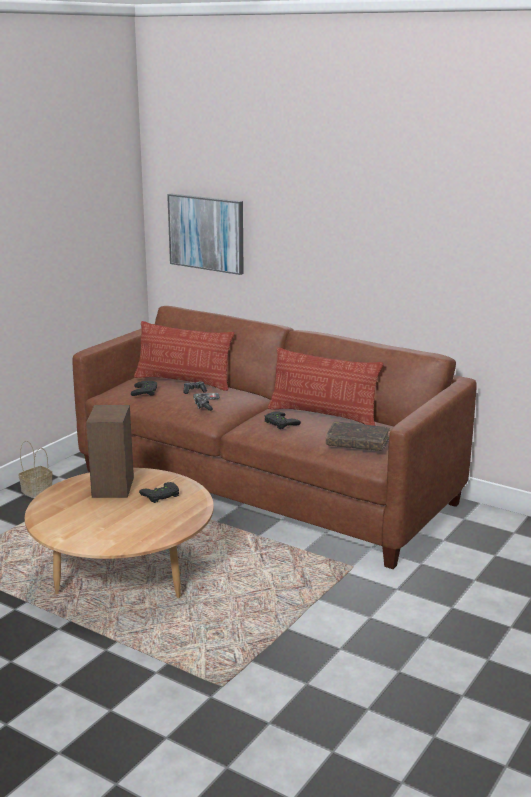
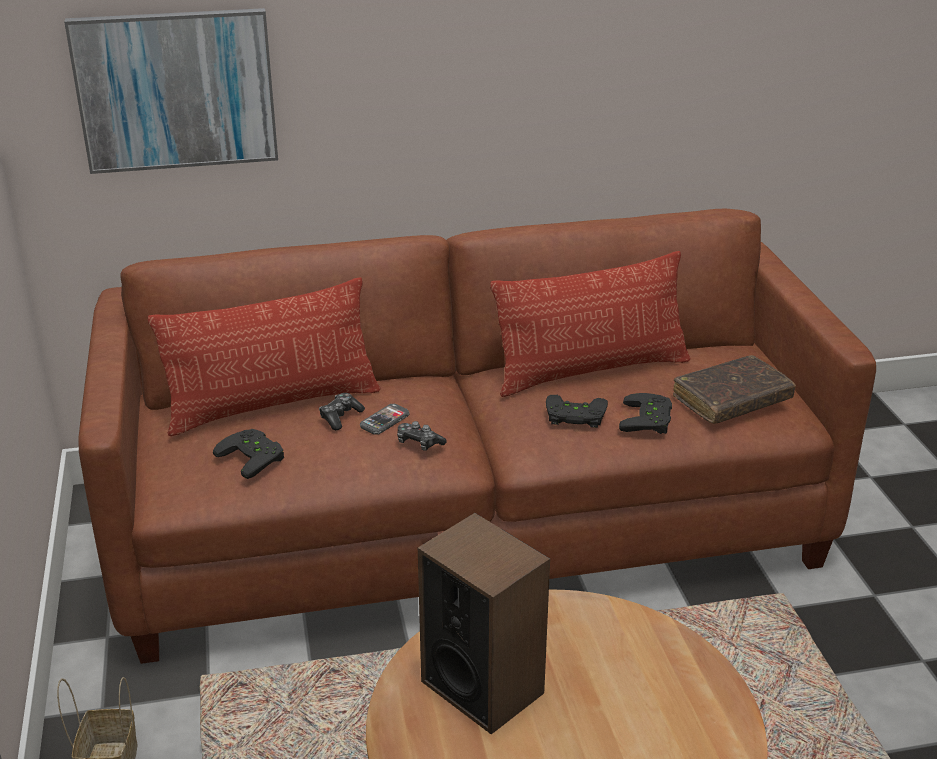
camera: 45 degrees left, 10 degrees up
black game controller [139,482,179,503] -> black game controller moved to [619,393,672,434]

